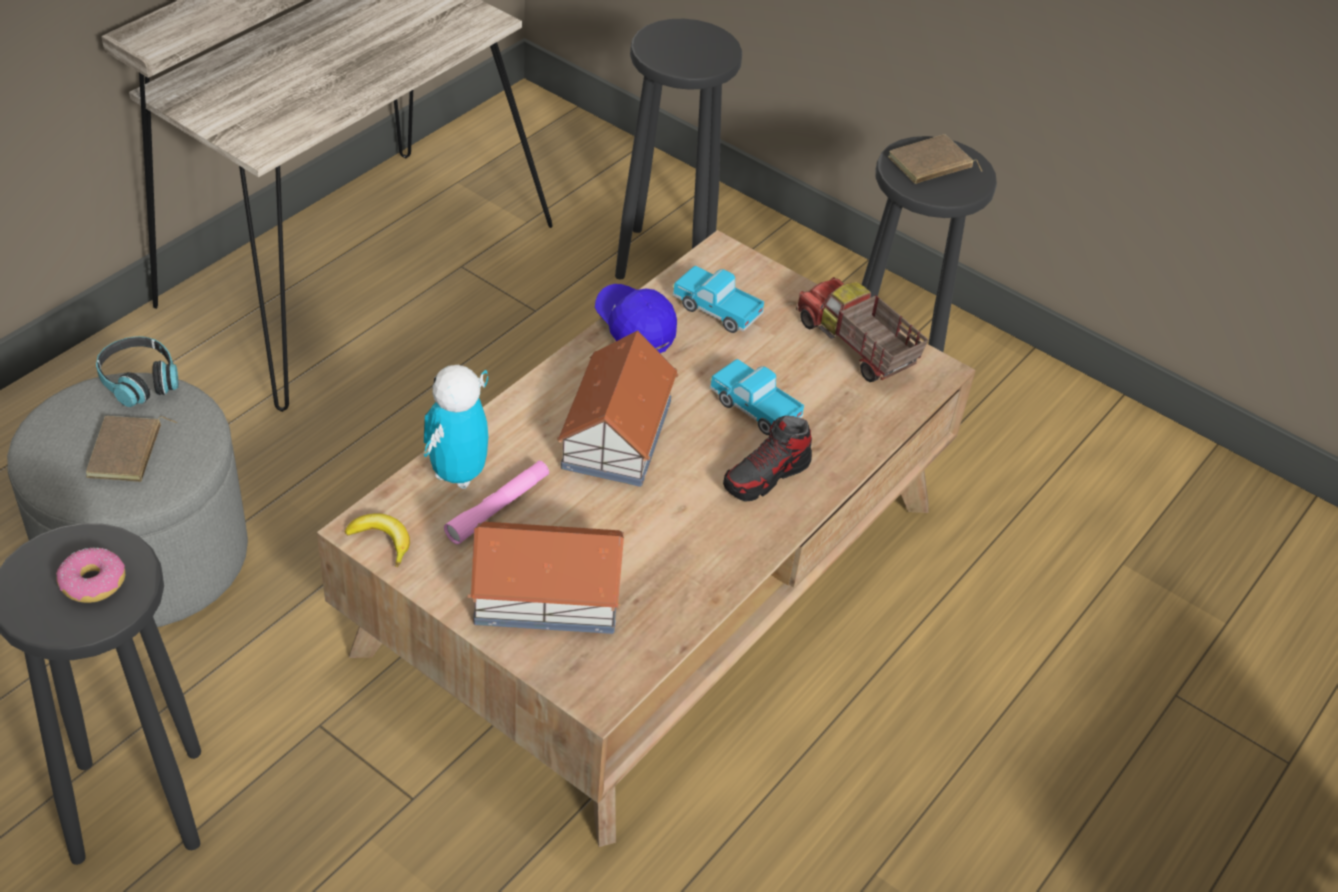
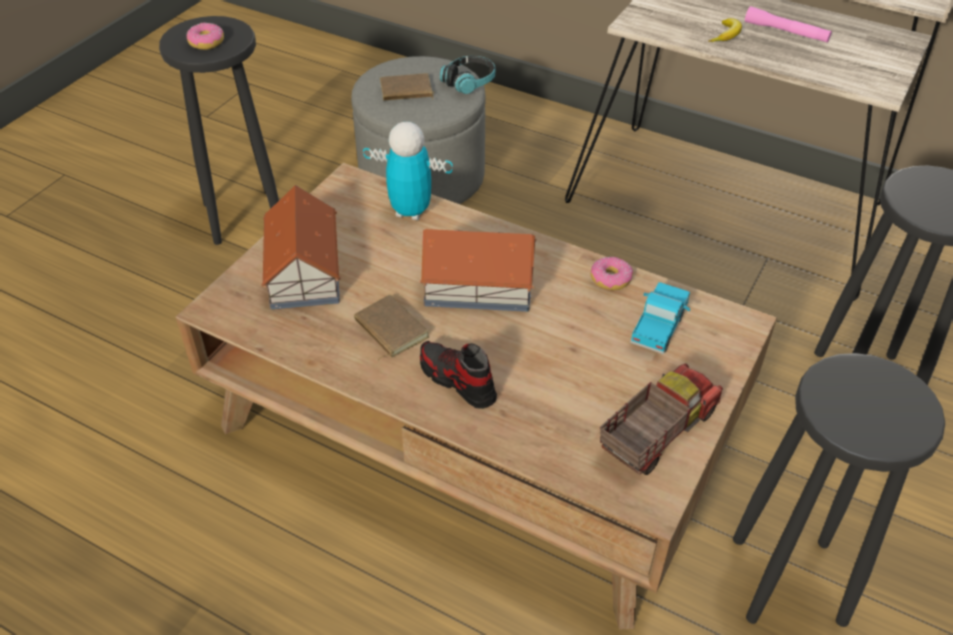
camera: 85 degrees right, 0 degrees up
banana [345,513,410,567] -> banana moved to [708,18,742,42]
pink flashlight [444,461,549,545] -> pink flashlight moved to [745,6,832,43]
blue cap [595,284,677,353] -> donut [590,257,633,290]
toy truck [710,359,804,435] -> none
brown book [888,134,982,184] -> brown book moved to [354,295,429,360]

